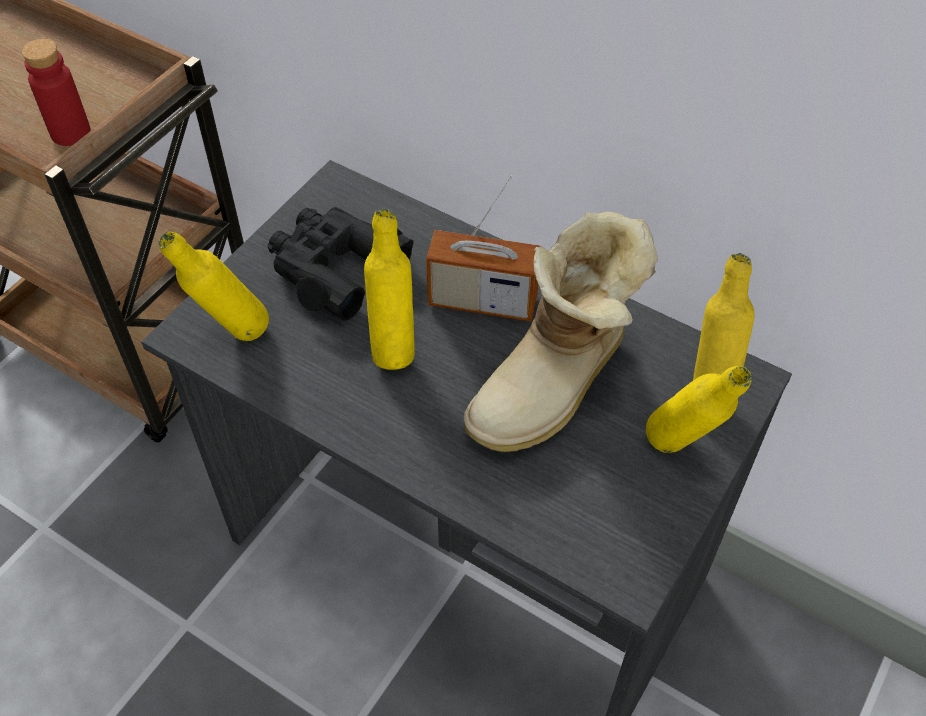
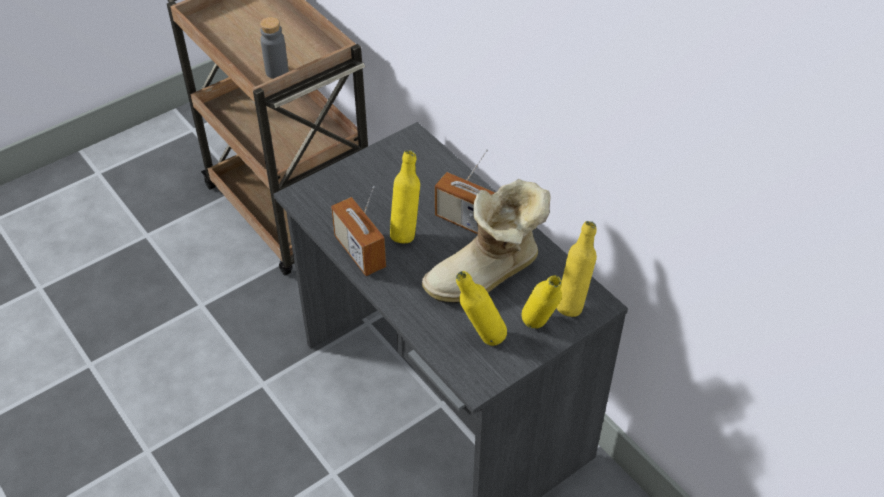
camera: 20 degrees right, 5 degrees down
red bottle [21,39,91,146] -> grey bottle [260,17,289,79]
yellow bottle [158,232,269,341] -> yellow bottle moved to [456,271,507,346]
black binoculars [267,207,414,321] -> none
none -> radio [331,186,386,276]

